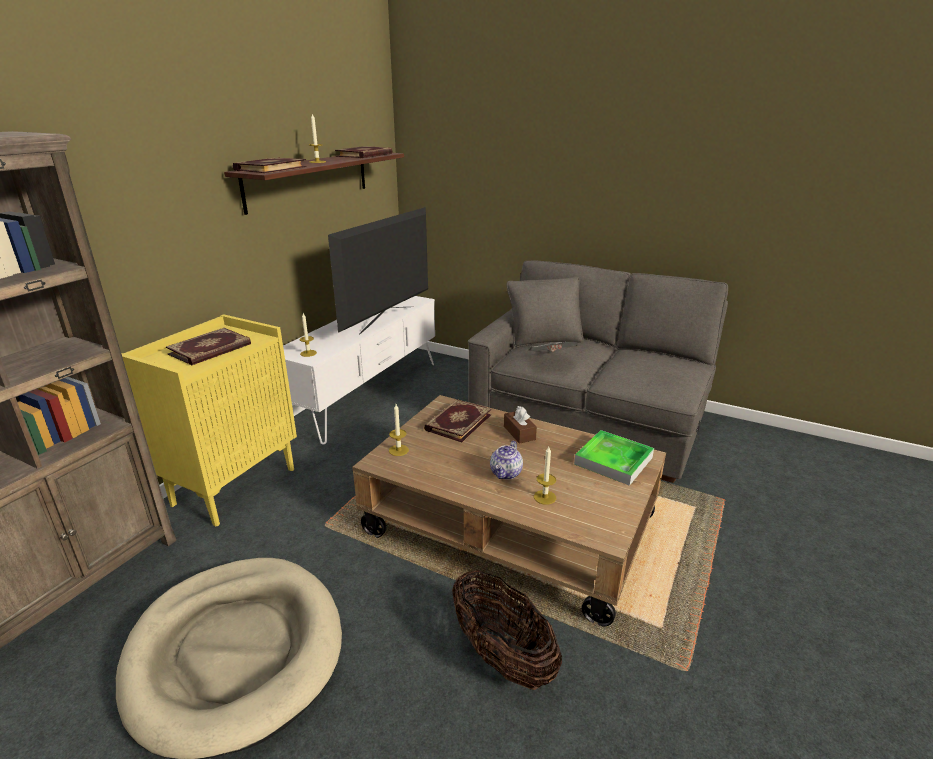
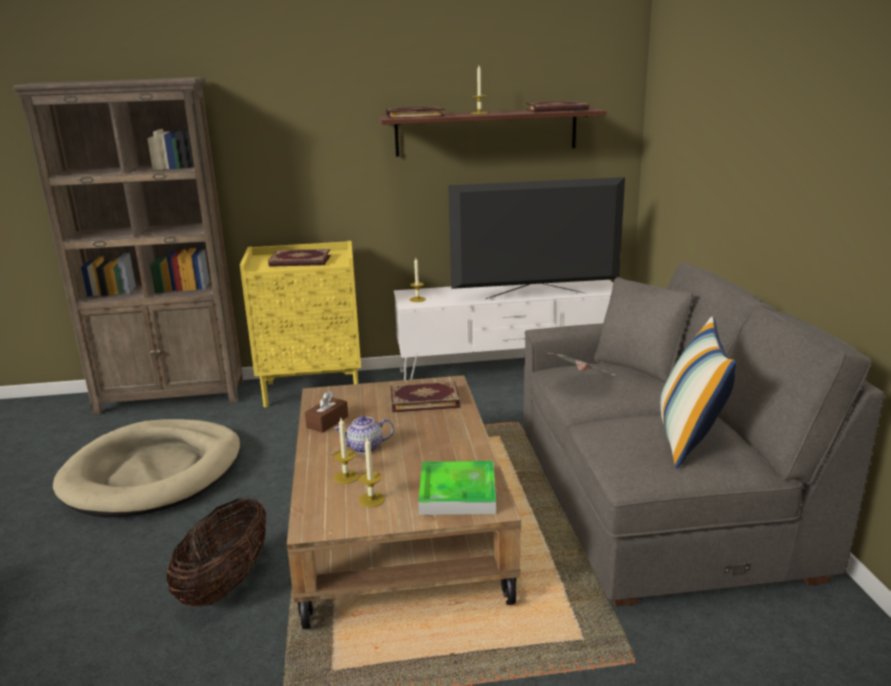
camera: 55 degrees right, 5 degrees down
candle [389,404,409,456] -> candle moved to [359,438,385,508]
brown tissue box [504,406,537,444] -> brown tissue box moved to [305,391,348,433]
none -> pillow [660,317,737,468]

